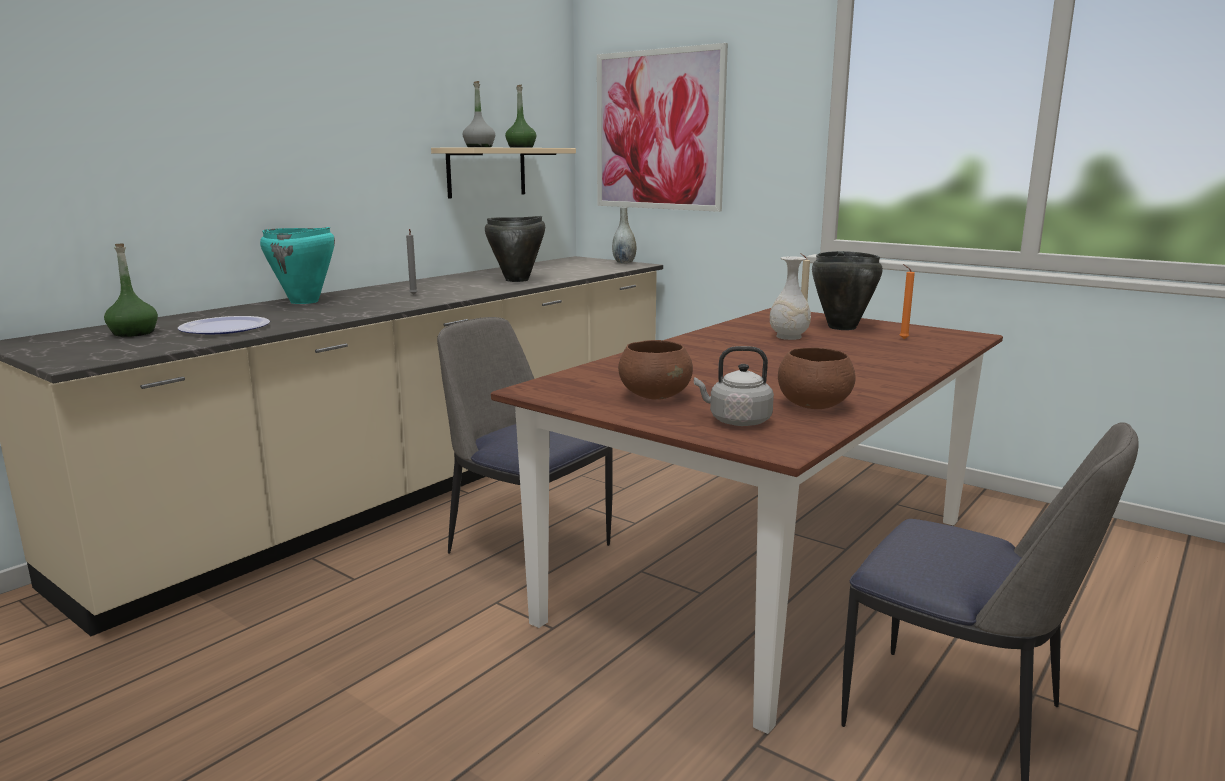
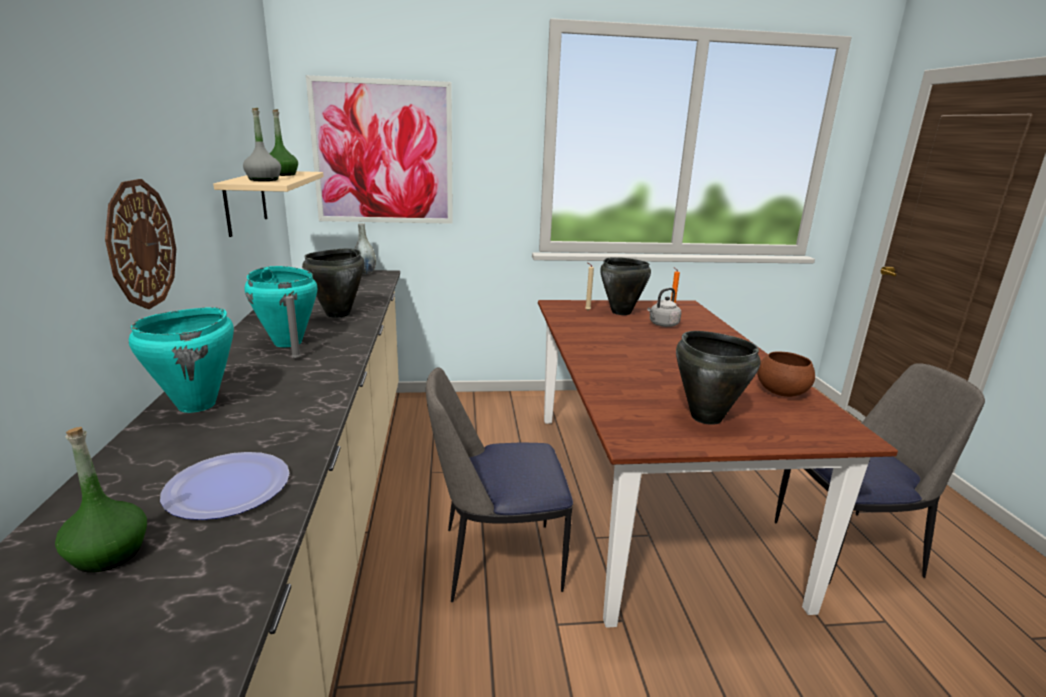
camera: 45 degrees left, 5 degrees up
brown bowl [618,340,693,400] -> black cooking pot [676,331,761,425]
grey kettle [694,346,774,426] -> grey kettle moved to [647,288,681,327]
white vase [770,256,811,340] -> none
none -> wall clock [105,179,176,309]
none -> turquoise cooking pot [245,266,317,347]

